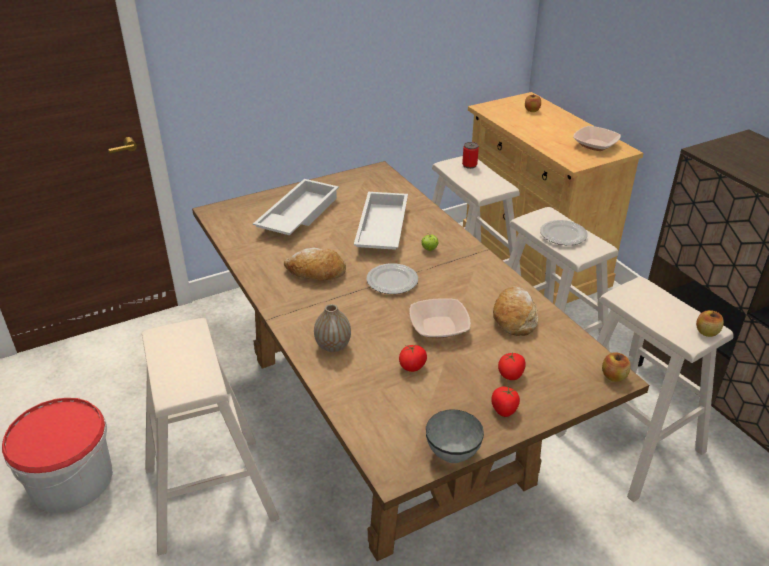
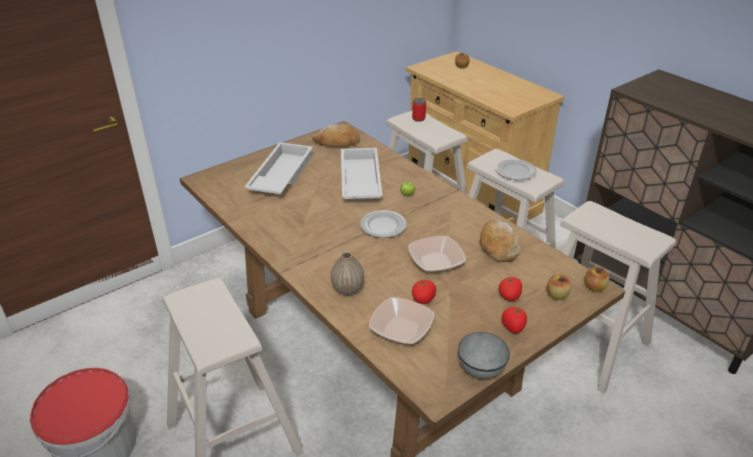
camera: 10 degrees left, 0 degrees up
bread [284,248,346,281] -> bread moved to [312,124,360,147]
bowl [573,126,621,151] -> bowl moved to [369,297,434,344]
apple [696,310,724,337] -> apple moved to [547,275,572,300]

